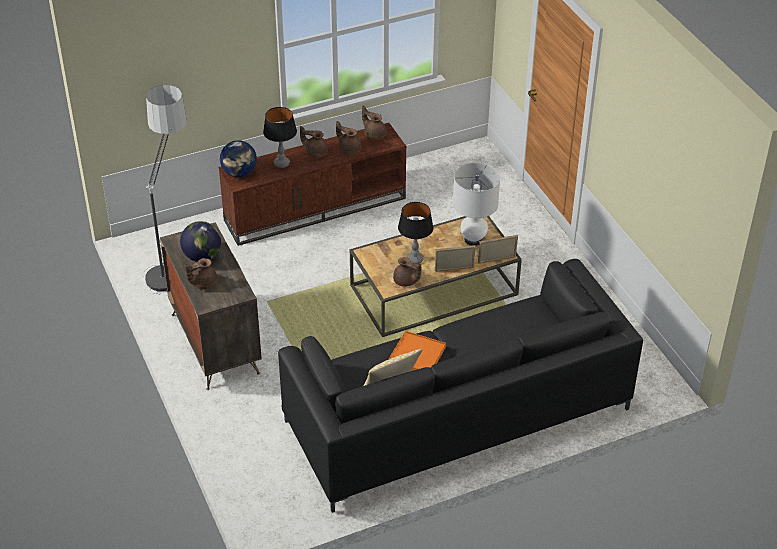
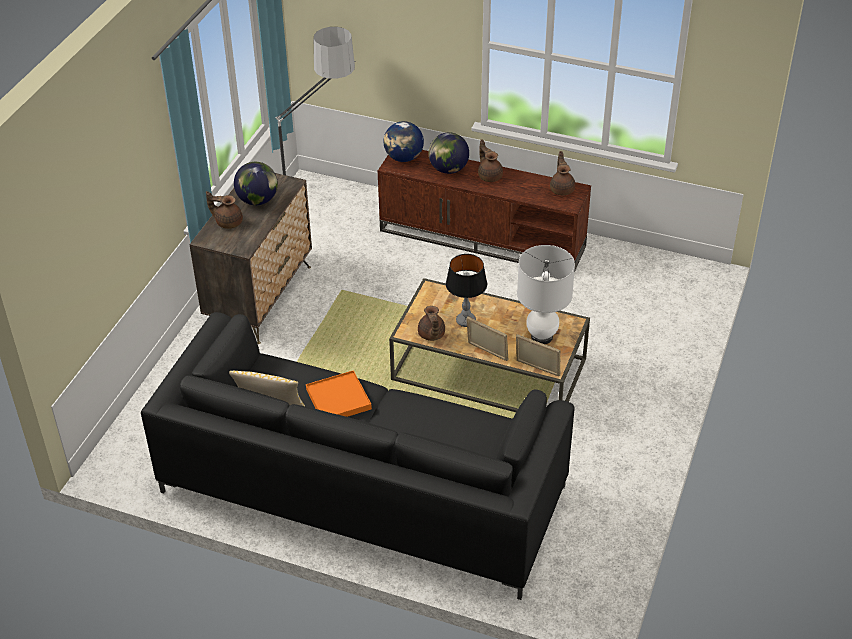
camera: 45 degrees right, 0 degrees up
table lamp [263,107,297,168] -> globe [428,132,469,174]
brown teapot [336,121,362,155] -> none

